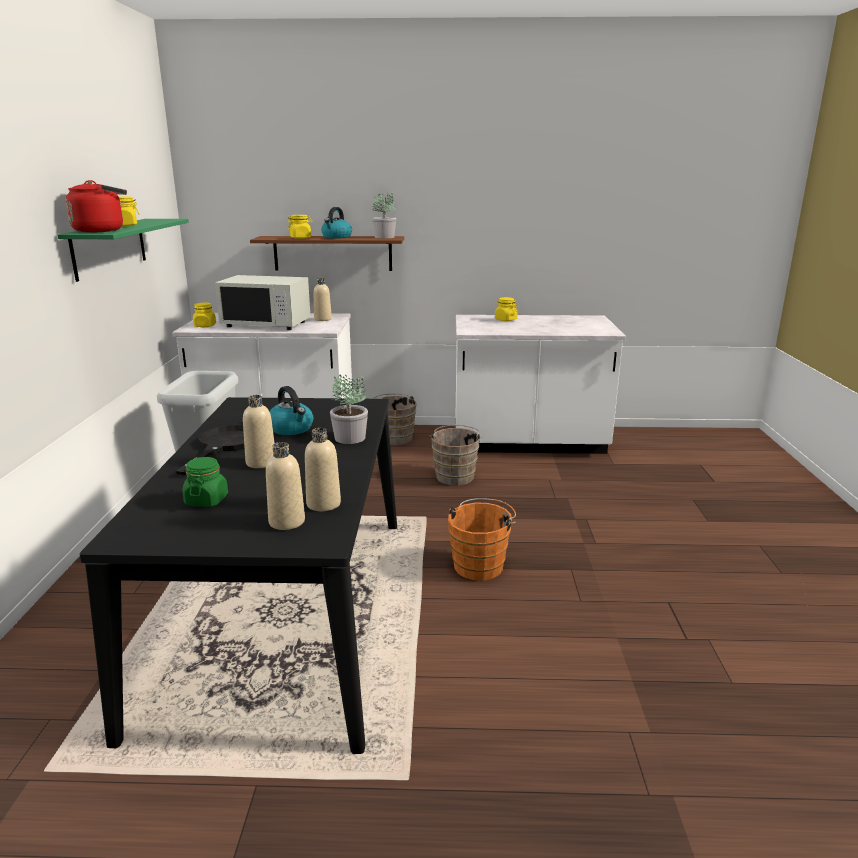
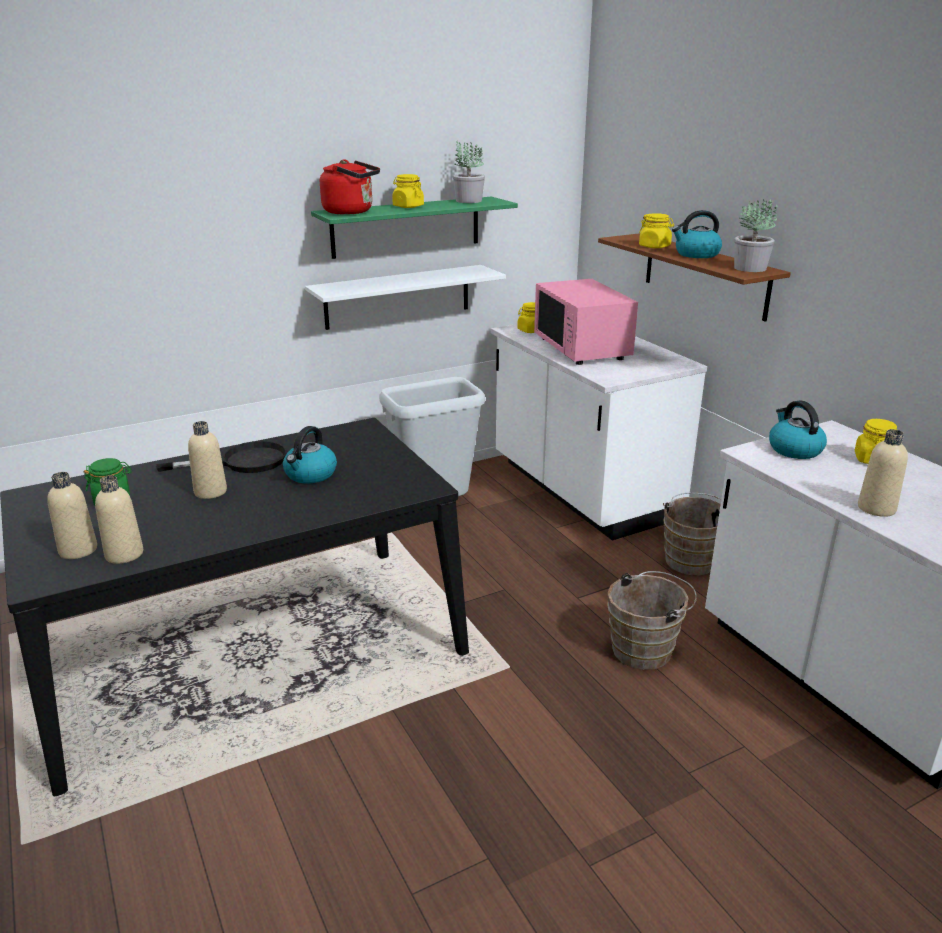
camera: 60 degrees right, 5 degrees up
white microwave [215,275,311,330] -> pink microwave [534,279,638,365]
beige bottle [314,278,332,321] -> beige bottle moved to [858,429,908,517]
potted plant [330,375,368,444] -> potted plant moved to [453,141,485,203]
orange bucket [448,498,516,581] -> none
none -> white shelf [305,265,506,330]
none -> kettle [769,400,827,459]

